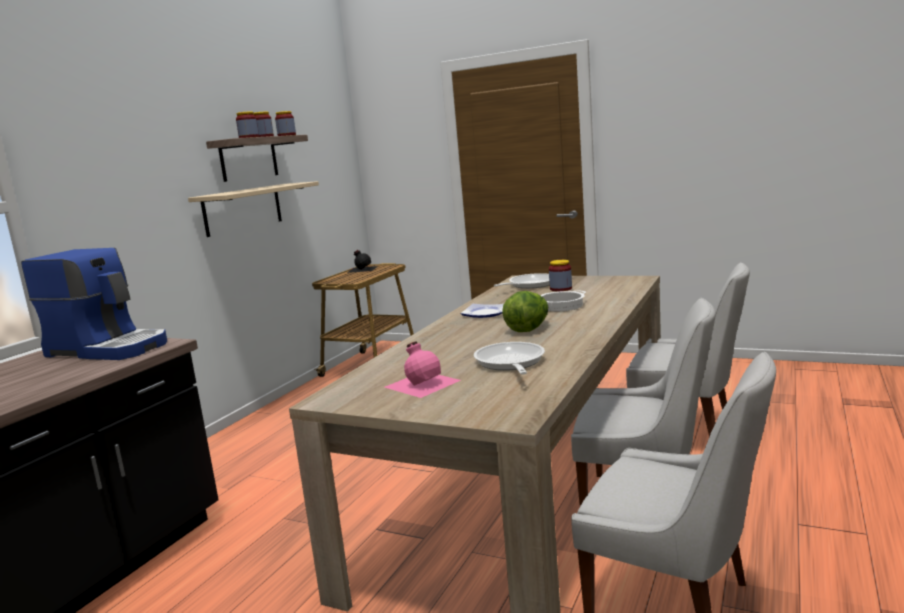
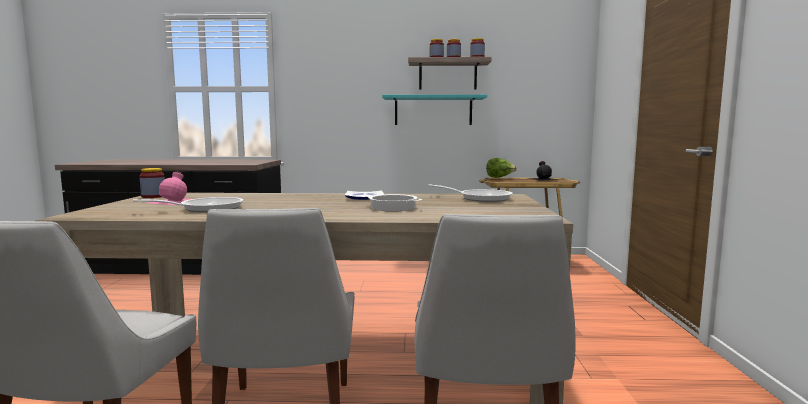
camera: 65 degrees right, 5 degrees down
coffee machine [21,248,167,360] -> none
beige shelf [188,181,319,237] -> turquoise shelf [382,94,487,125]
lettuce [502,291,548,332] -> lettuce moved to [486,158,517,178]
jar [549,260,572,291] -> jar moved to [139,168,165,198]

